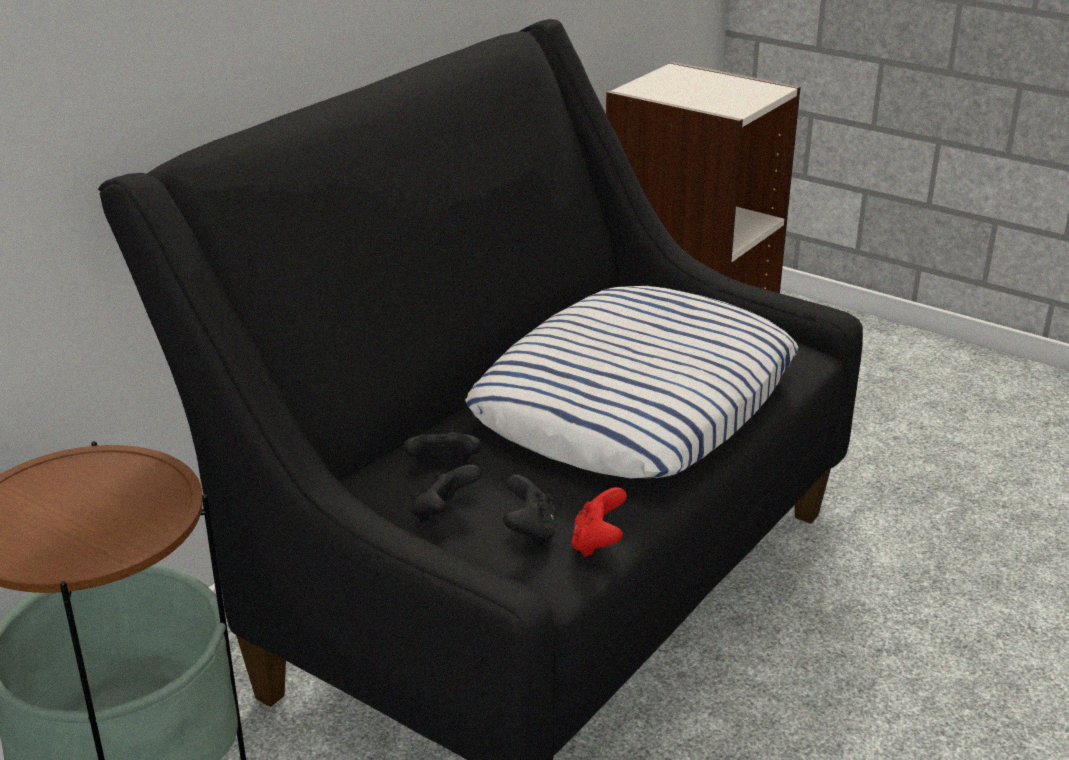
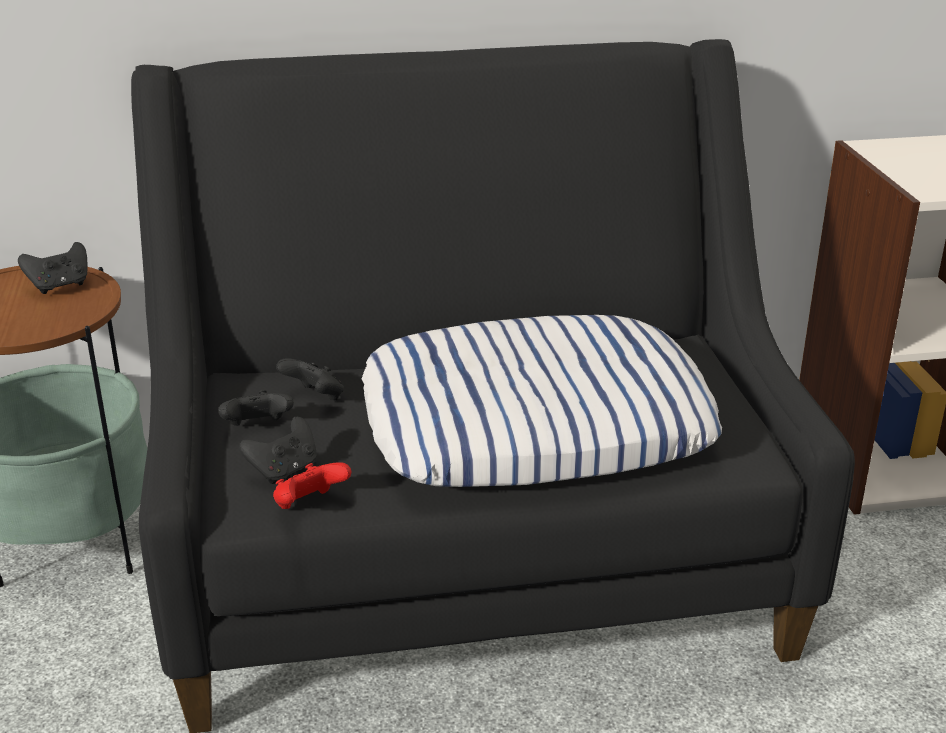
camera: 45 degrees right, 0 degrees up
none -> black game controller [18,242,87,294]

